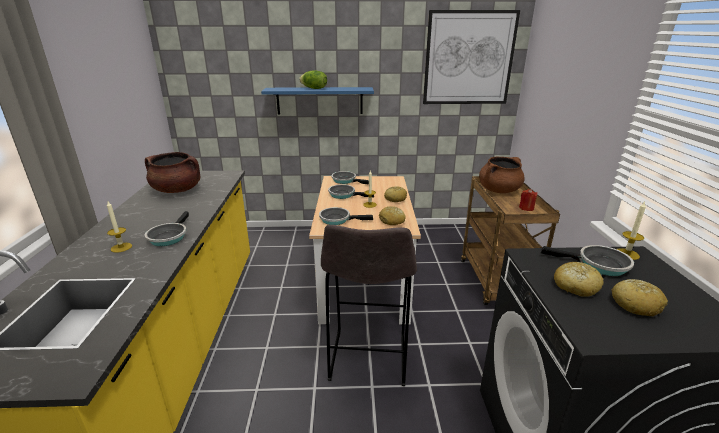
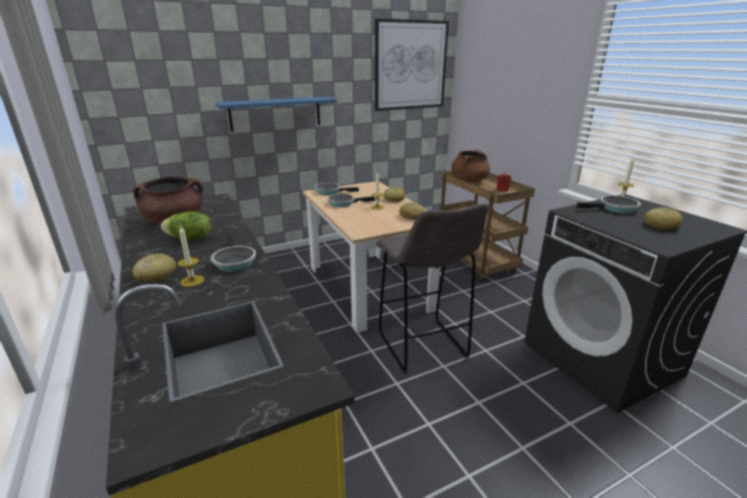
camera: 25 degrees left, 0 degrees up
lettuce [299,70,327,89] -> lettuce moved to [161,211,212,241]
frying pan [319,207,373,225] -> none
bread [554,262,604,297] -> bread moved to [132,254,176,282]

